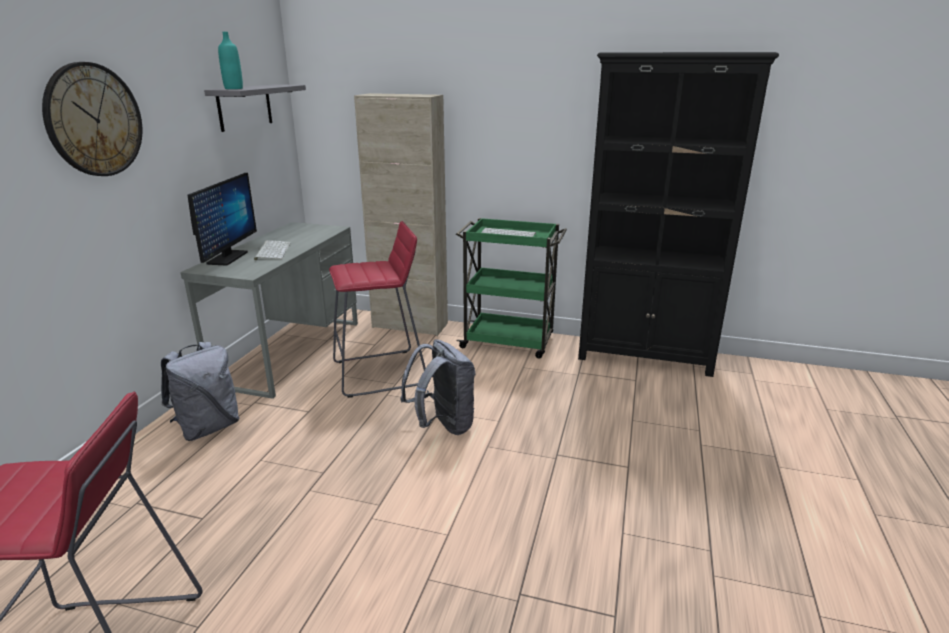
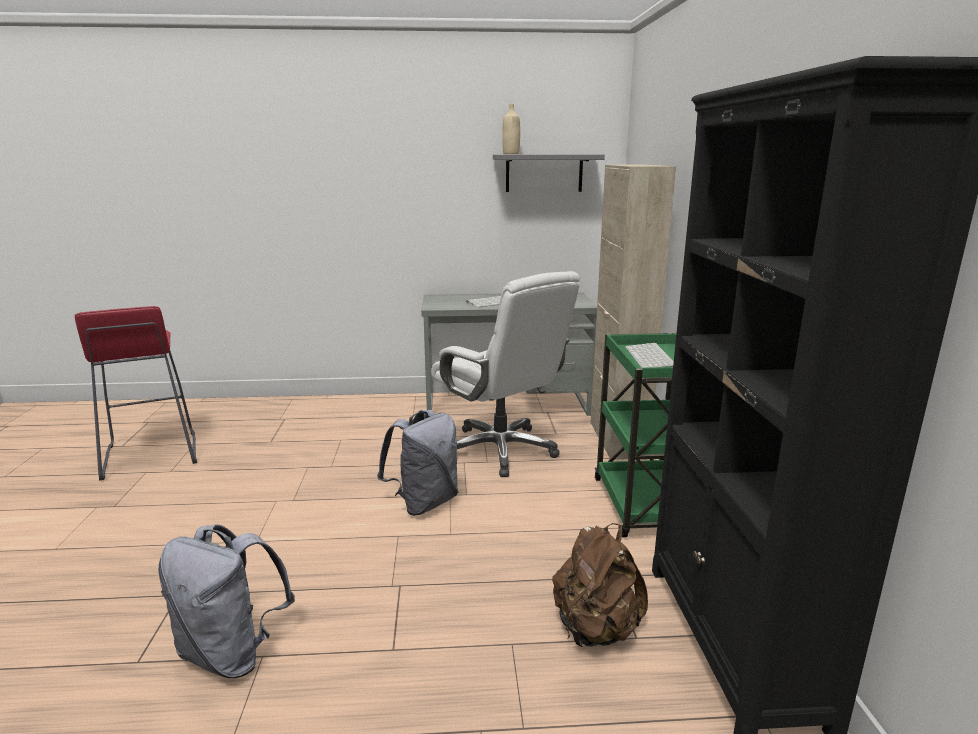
camera: 70 degrees right, 5 degrees down
wall clock [42,62,142,176] -> none
grey backpack [161,342,240,441] -> grey backpack moved to [158,524,295,678]
monitor [188,173,257,265] -> none
turquoise bottle [218,32,243,89] -> beige bottle [502,104,520,154]
red stool [329,221,426,398] -> white office chair [431,271,580,477]
none -> brown backpack [552,523,648,647]

